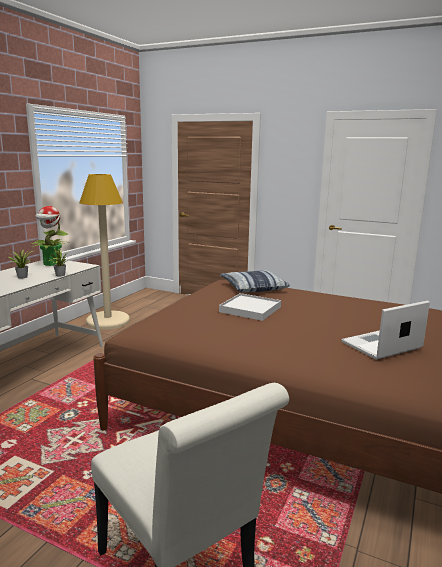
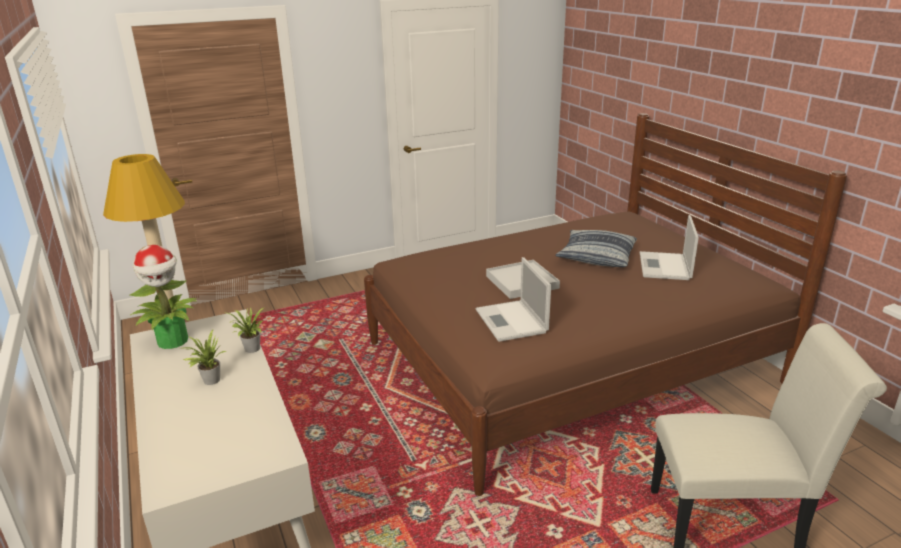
camera: 50 degrees left, 10 degrees up
pillow [220,270,290,292] -> pillow moved to [555,230,637,267]
none -> laptop [475,257,551,342]

